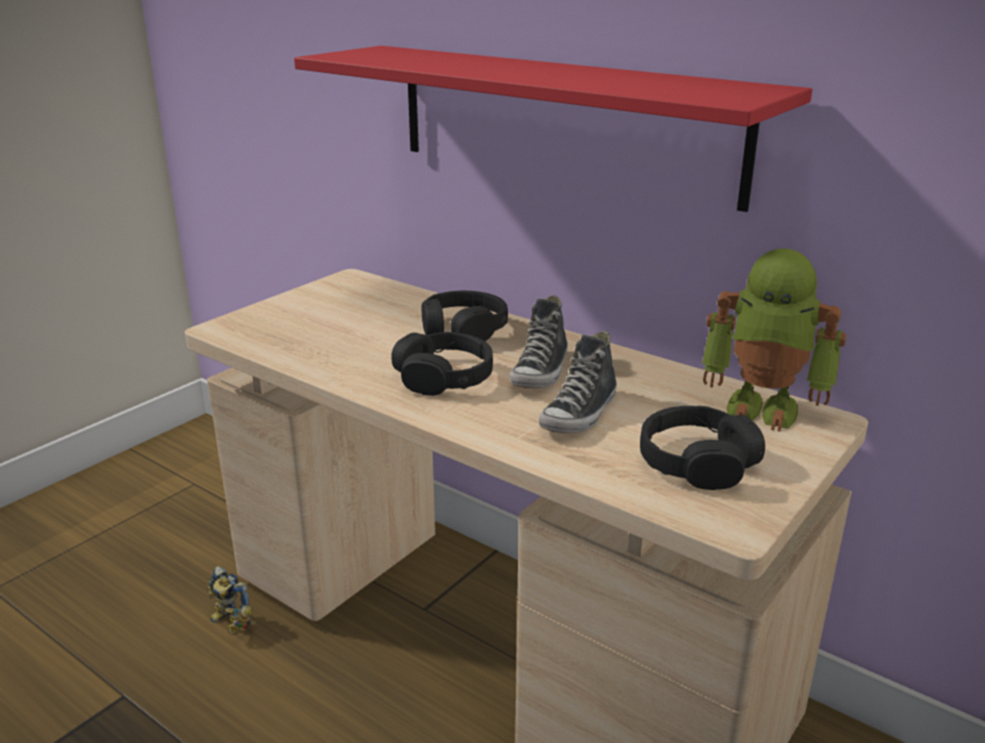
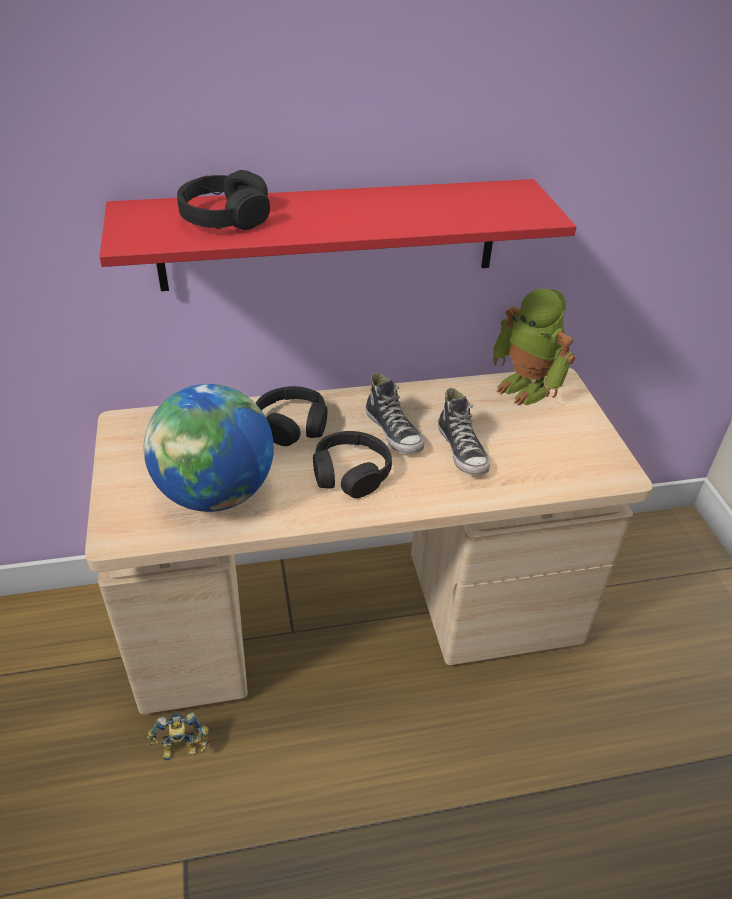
camera: 50 degrees left, 15 degrees up
black headphones [640,406,765,490] -> black headphones moved to [177,170,270,230]
toy robot [702,248,847,432] -> toy robot turned 75 degrees clockwise [493,289,575,406]
none -> globe [144,384,274,512]

